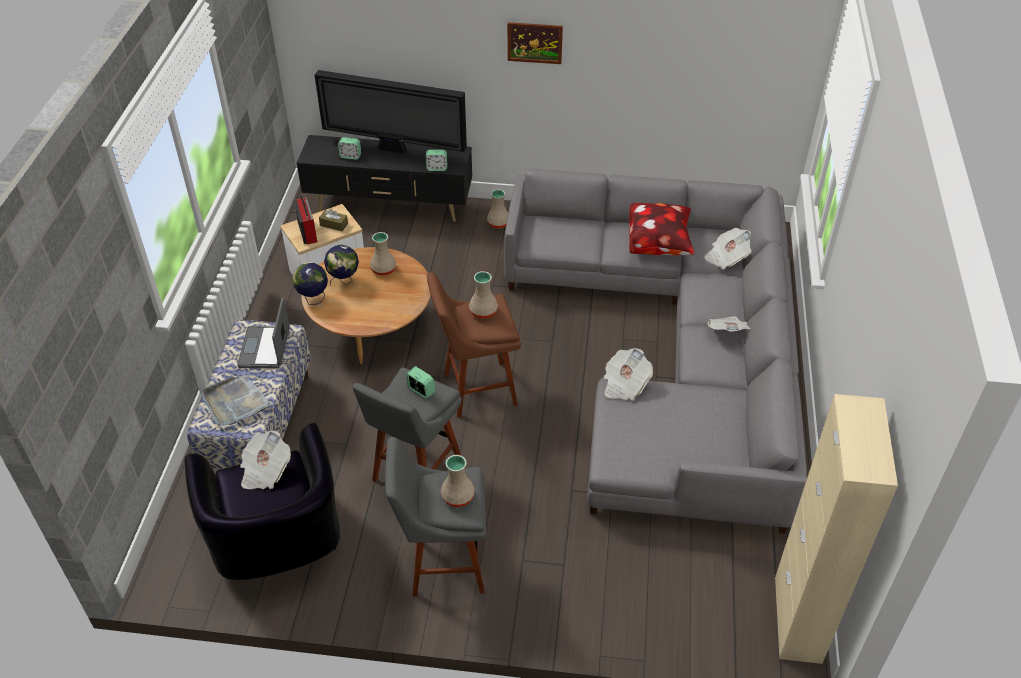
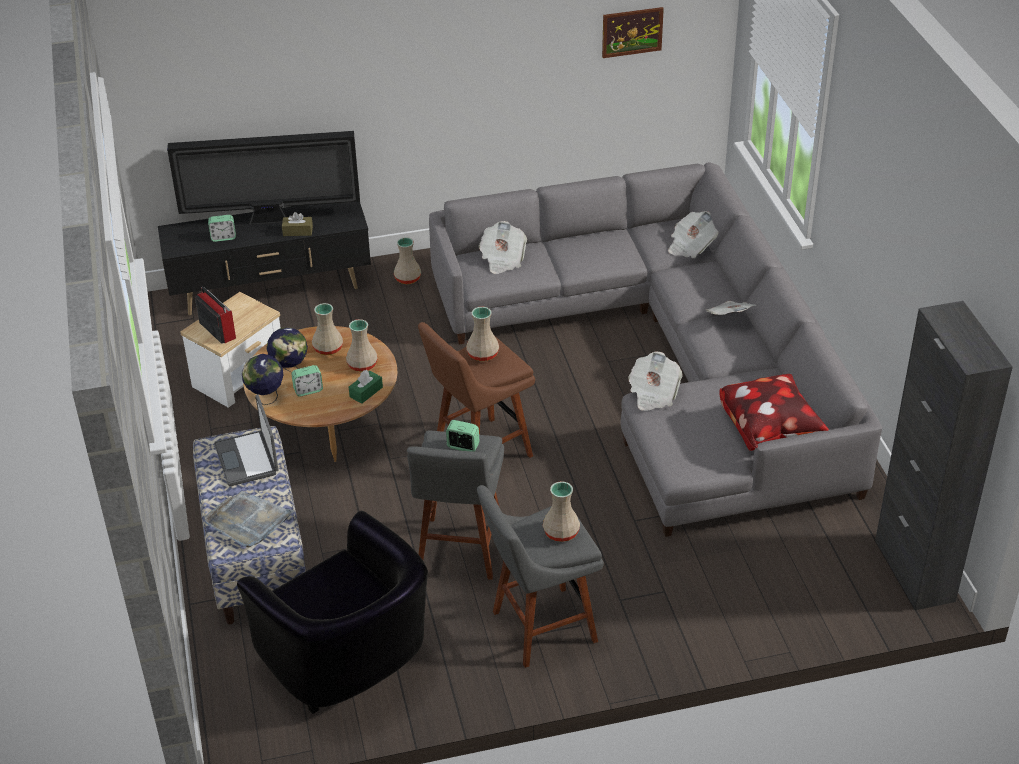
camera: 20 degrees left, 5 degrees down
newspaper [240,431,291,489] -> newspaper moved to [479,221,527,274]
brown tissue box [319,209,348,231] -> brown tissue box moved to [282,212,313,236]
alarm clock [426,150,447,171] -> alarm clock moved to [291,365,323,397]
picture [507,22,563,64] -> picture moved to [602,7,664,58]
pillow [629,203,694,255] -> pillow moved to [719,374,829,451]
beige cabinet [775,394,898,664] -> black cabinet [875,301,1013,610]
none -> beige vase [346,319,378,372]
none -> green tissue box [349,370,383,404]

